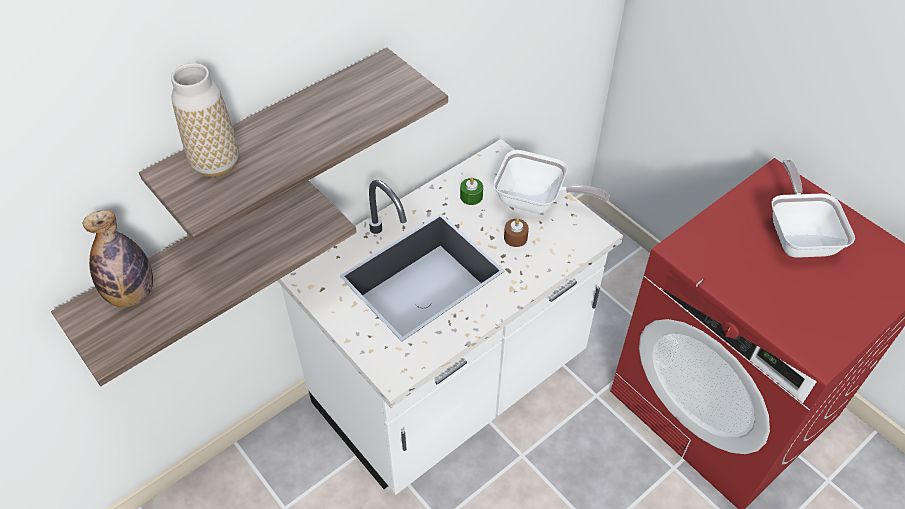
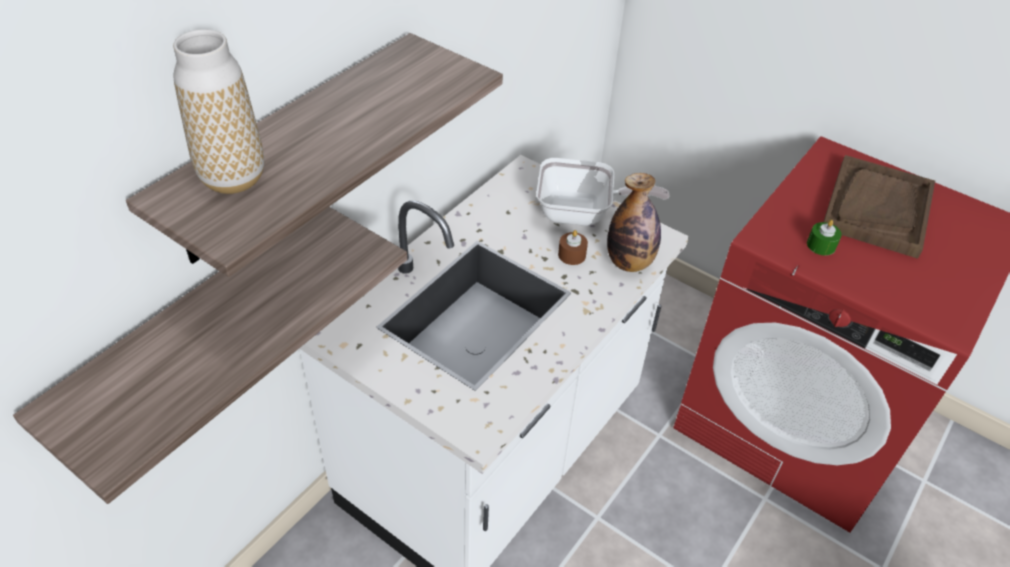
camera: 15 degrees left, 5 degrees down
bottle [83,210,153,307] -> bottle moved to [607,173,661,272]
green candle [460,177,483,205] -> green candle moved to [807,220,842,256]
frying pan [771,159,855,258] -> brown tray [824,155,935,259]

